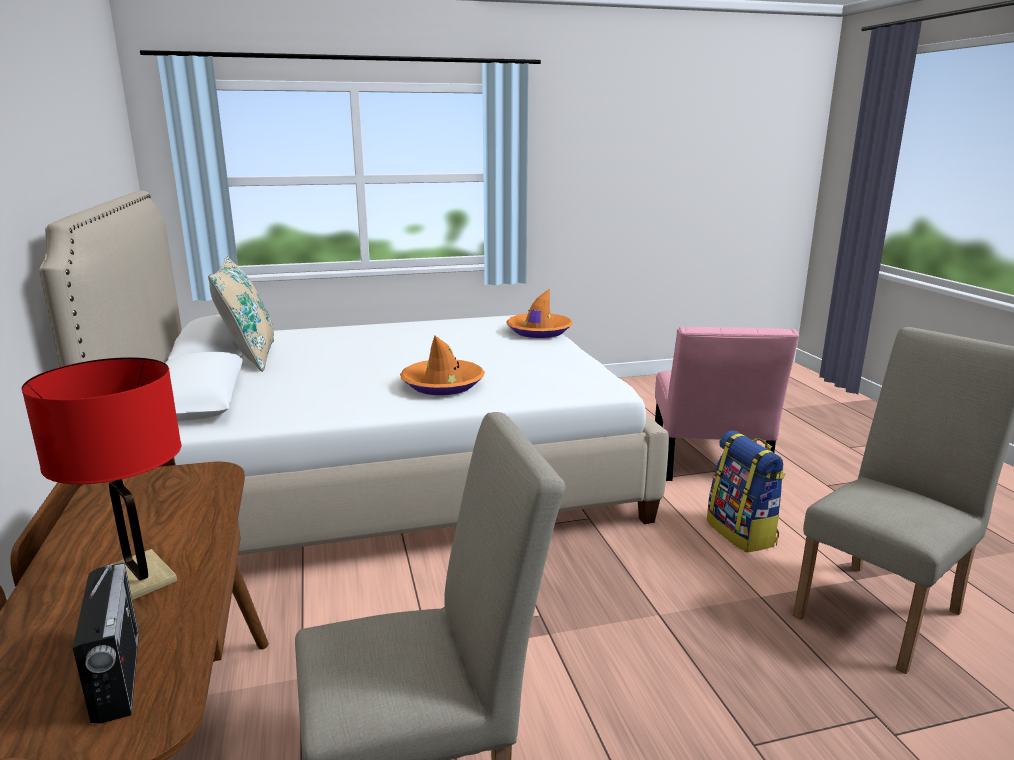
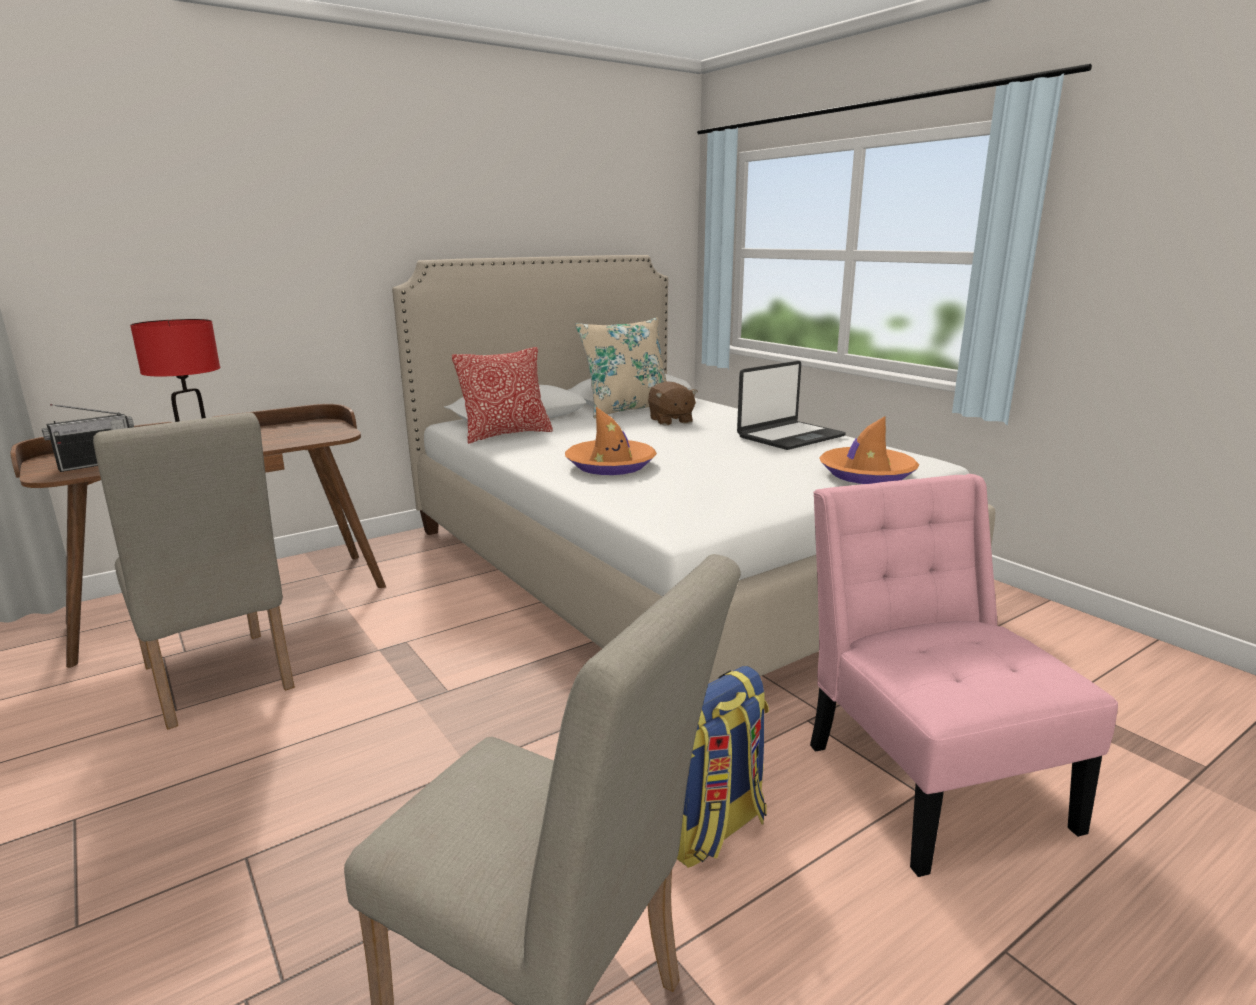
camera: 70 degrees right, 0 degrees up
pink chair [655,327,799,481] -> pink chair turned 90 degrees clockwise [810,474,1118,877]
none -> pillow [452,347,553,444]
none -> brown plush toy [648,381,698,425]
none -> laptop [737,361,846,450]

